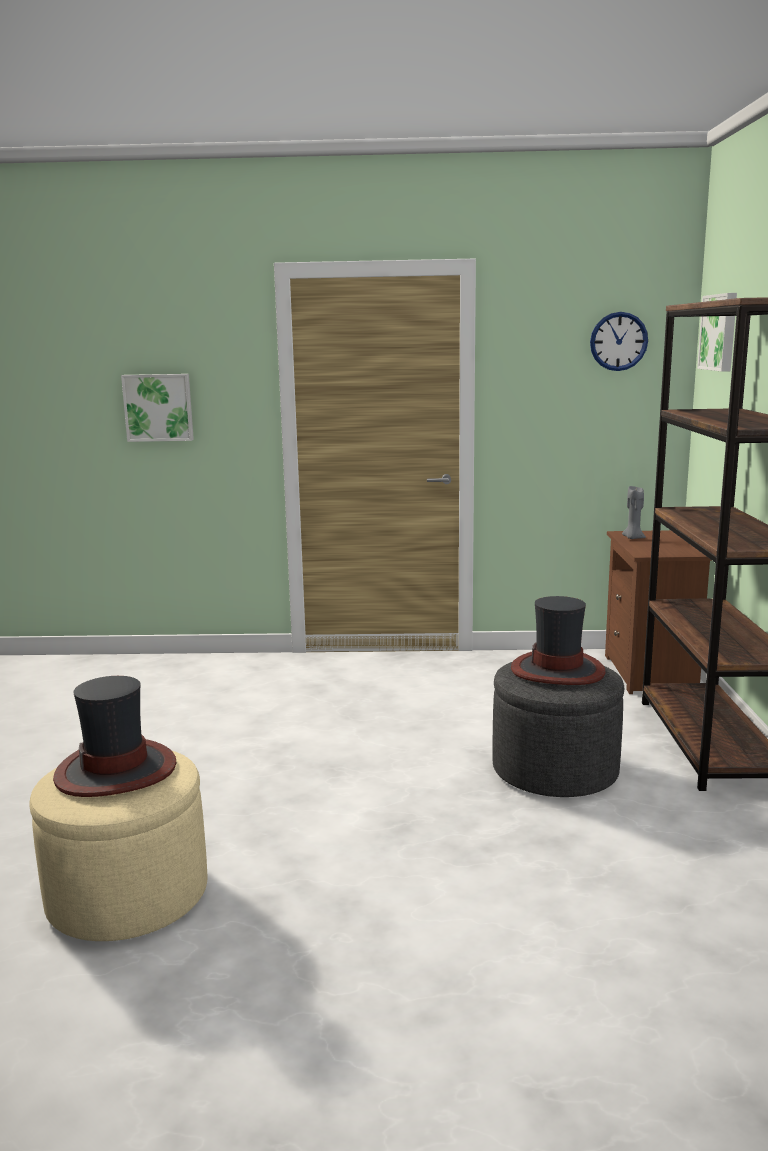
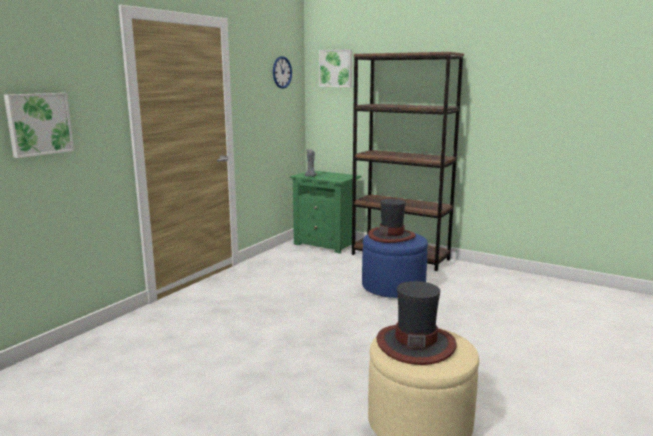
camera: 60 degrees left, 0 degrees up
grey ottoman [492,662,624,797] -> blue ottoman [362,233,428,298]
brown nightstand [605,530,712,694] -> green nightstand [290,171,361,253]

